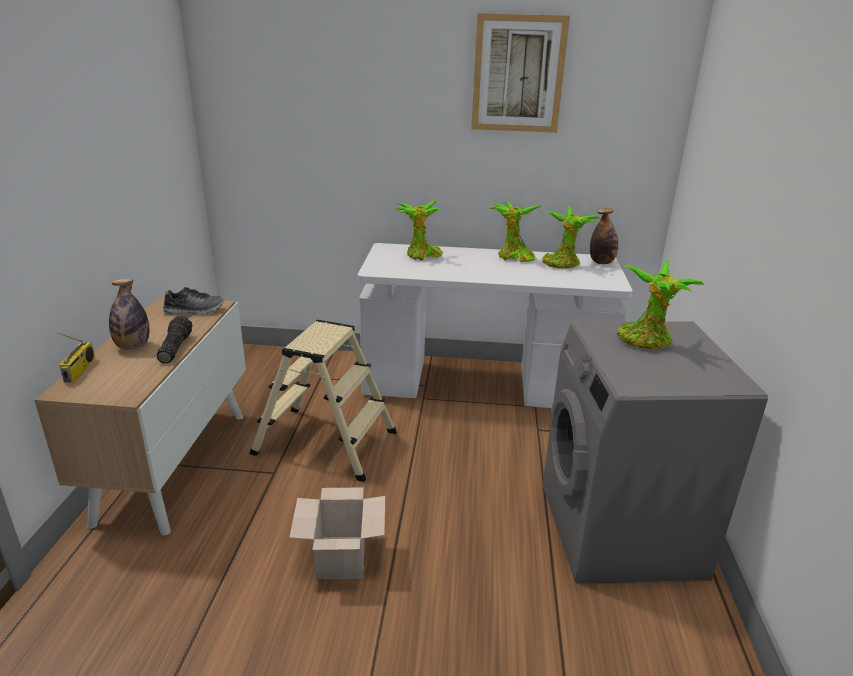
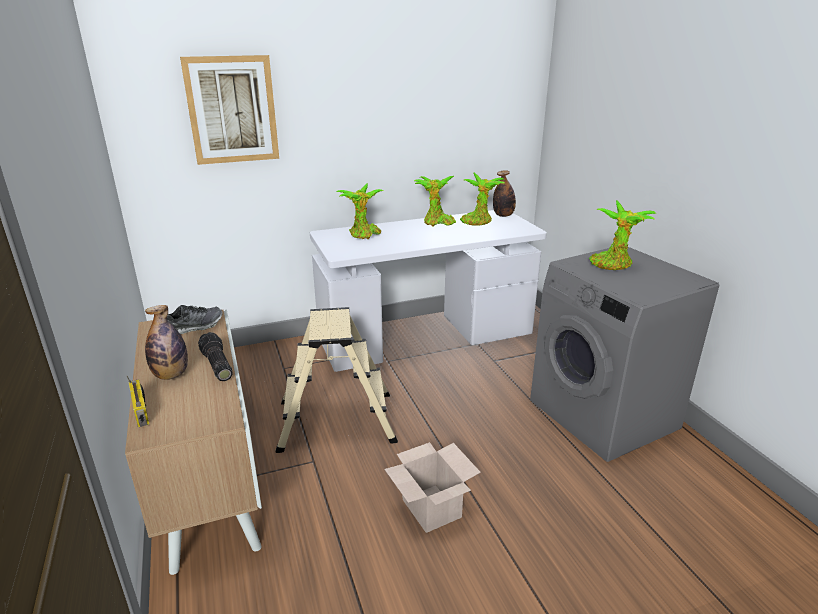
camera: 25 degrees left, 0 degrees up
picture [471,13,570,133] -> picture moved to [180,55,279,165]

